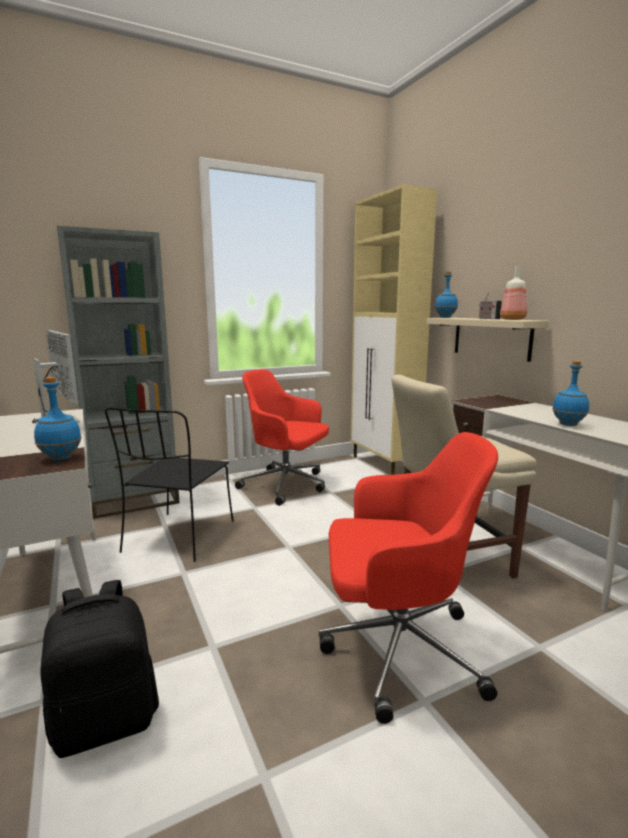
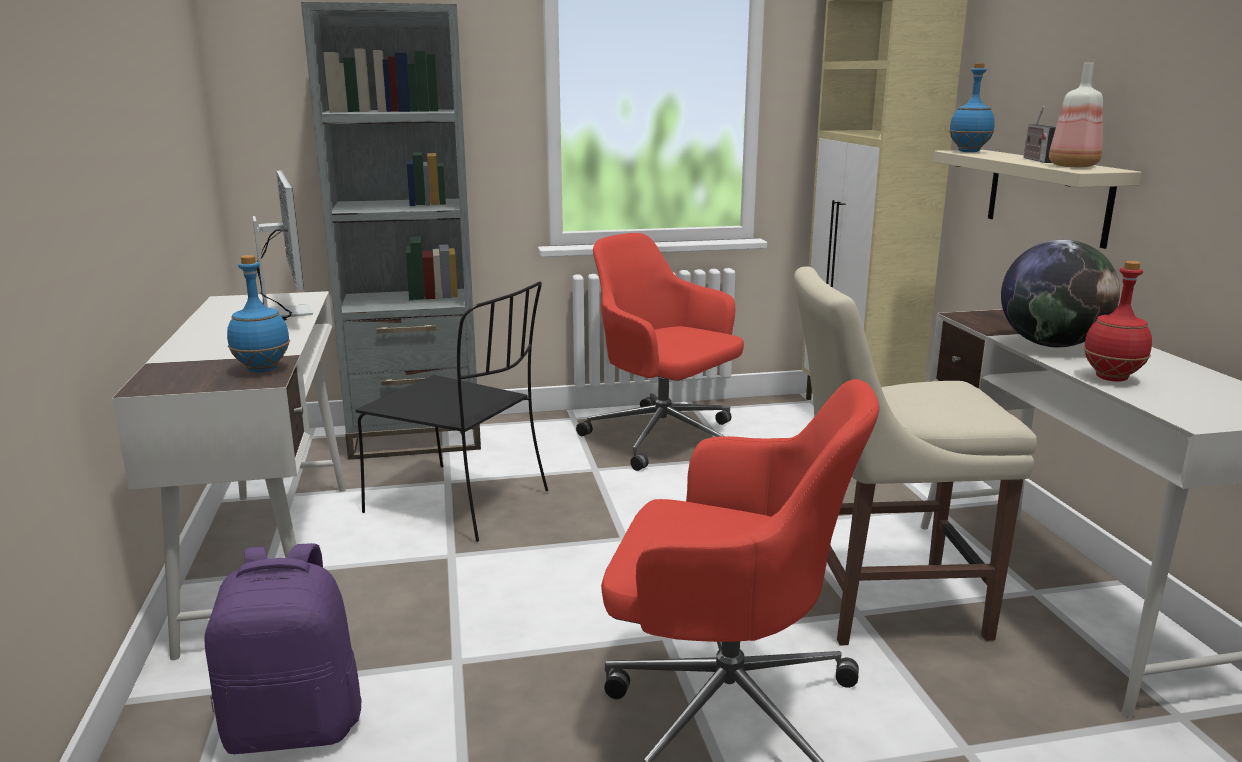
camera: 15 degrees right, 5 degrees up
black backpack [40,580,159,758] -> purple backpack [204,543,361,754]
black chair [105,407,234,562] -> black chair turned 90 degrees counterclockwise [355,281,548,542]
blue bottle [552,361,589,426] -> red bottle [1083,261,1152,382]
none -> globe [1001,240,1120,347]

